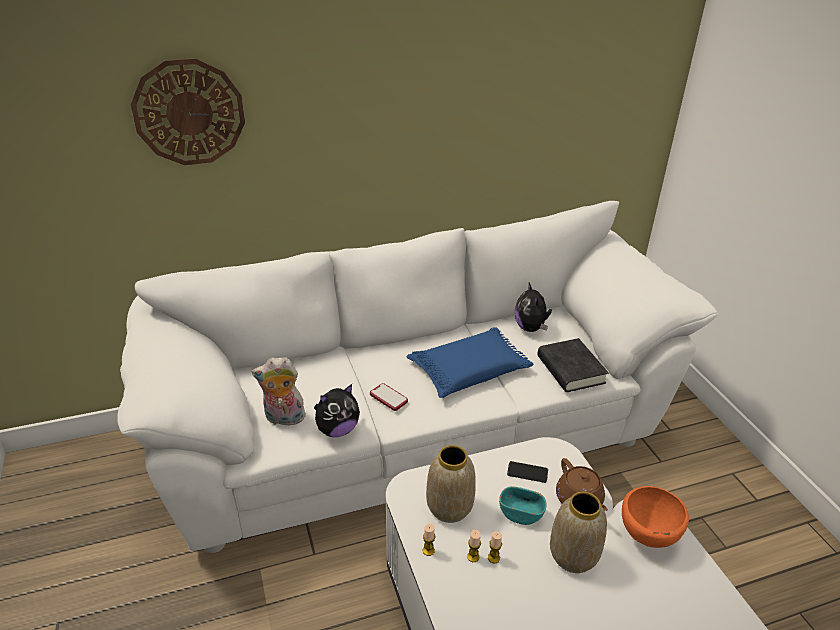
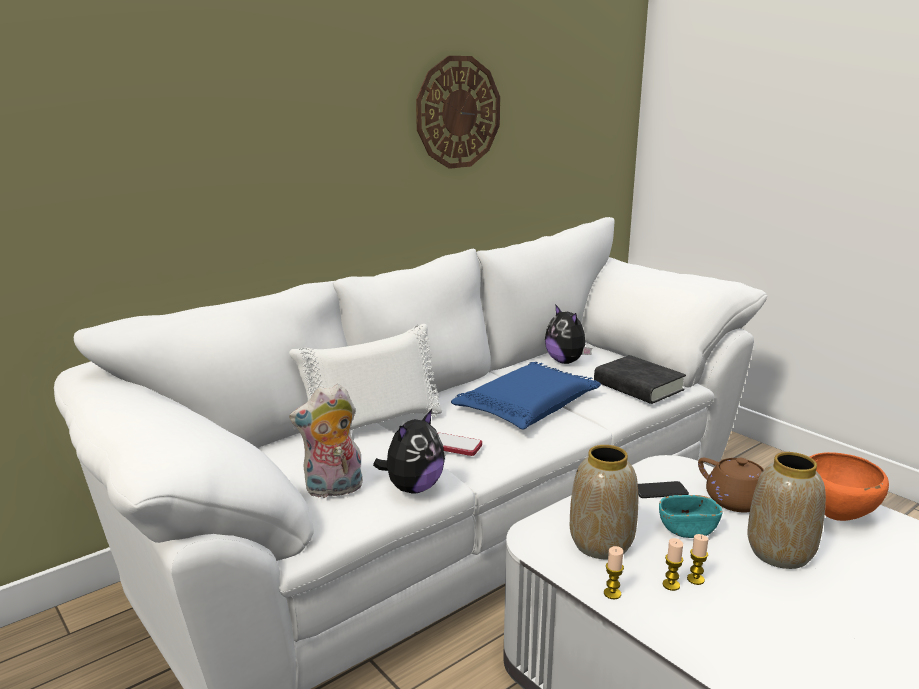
camera: 20 degrees left, 15 degrees down
wall clock [131,58,245,165] -> wall clock moved to [416,56,500,169]
none -> white pillow [289,324,442,430]

